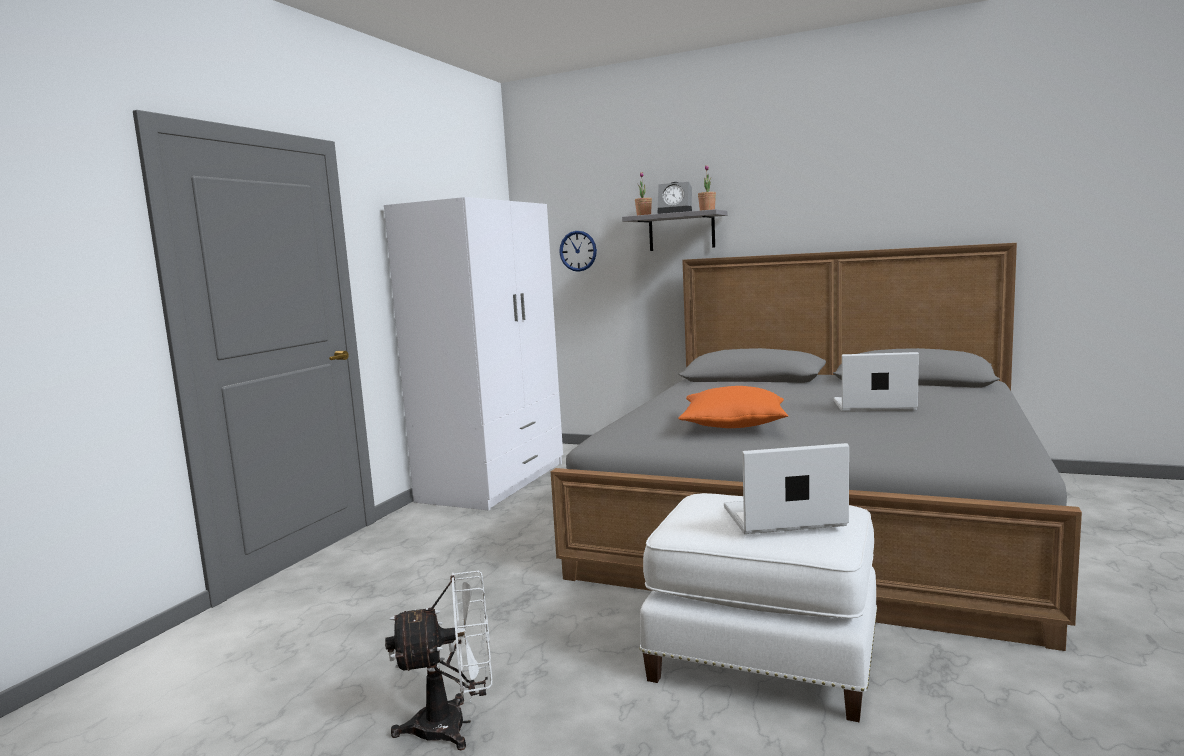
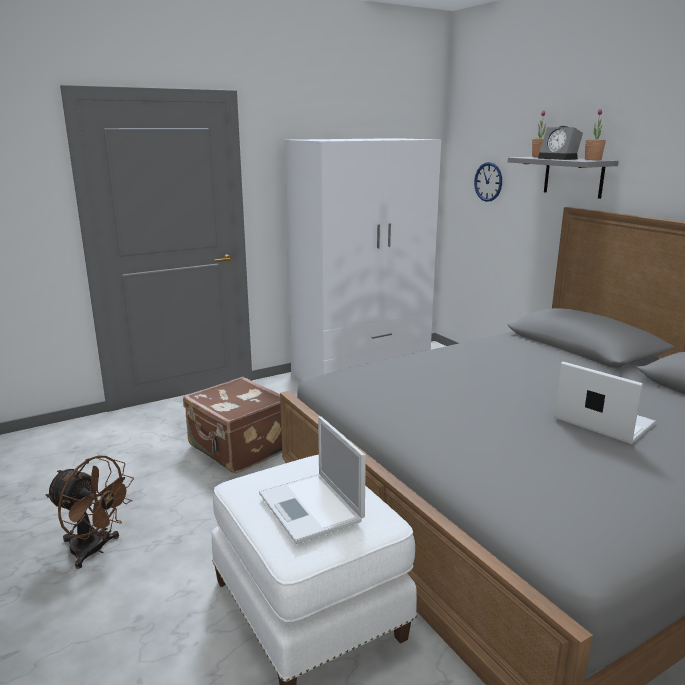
camera: 35 degrees right, 10 degrees up
white fan [385,571,492,750] -> brown fan [46,455,134,569]
orange pillow [678,386,788,428] -> none
laptop [724,443,849,534] -> laptop turned 150 degrees counterclockwise [259,416,366,544]
none -> brown suitcase [183,377,282,473]

